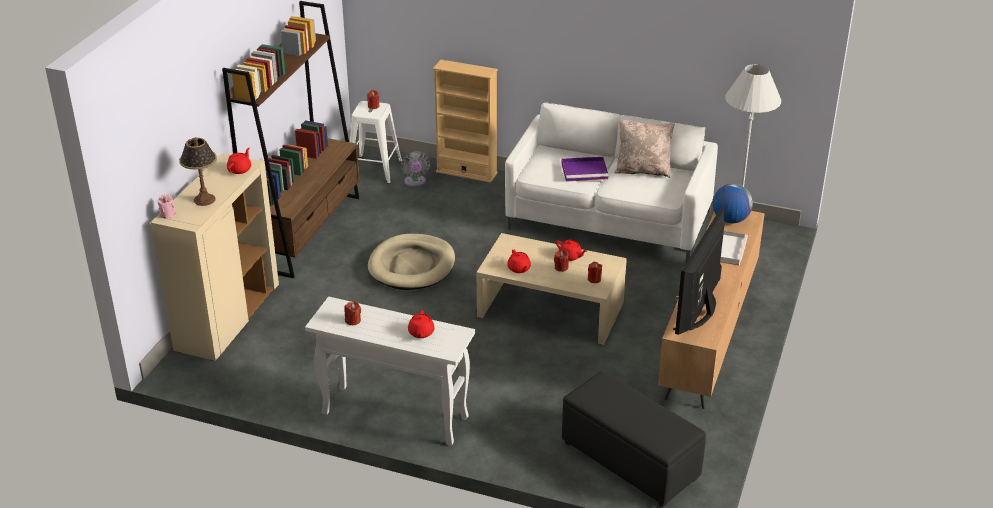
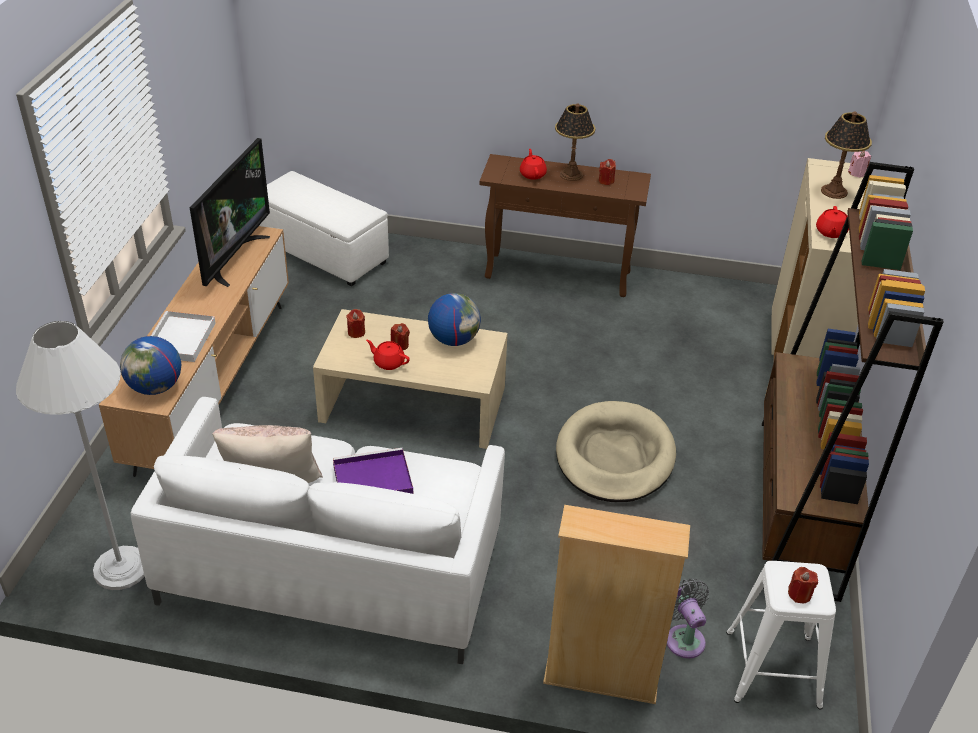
camera: 170 degrees right, 5 degrees up
white console table [305,297,475,446] -> brown console table [480,154,651,297]
red teapot [507,250,531,273] -> globe [428,293,481,346]
black ottoman [562,371,706,507] -> white ottoman [259,171,389,287]
none -> table lamp [555,103,596,181]

